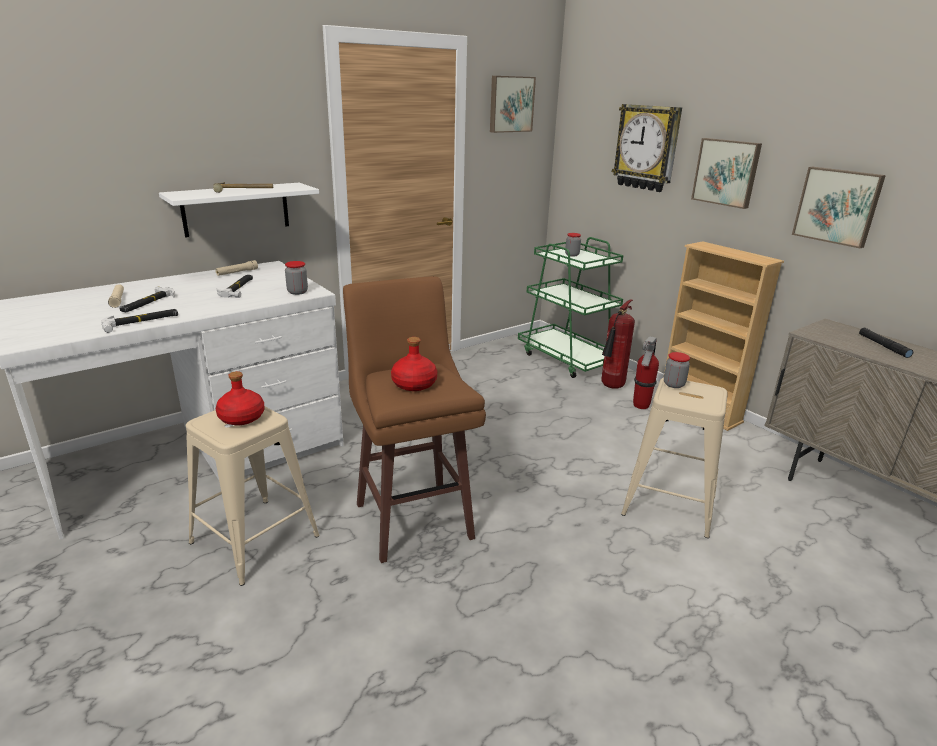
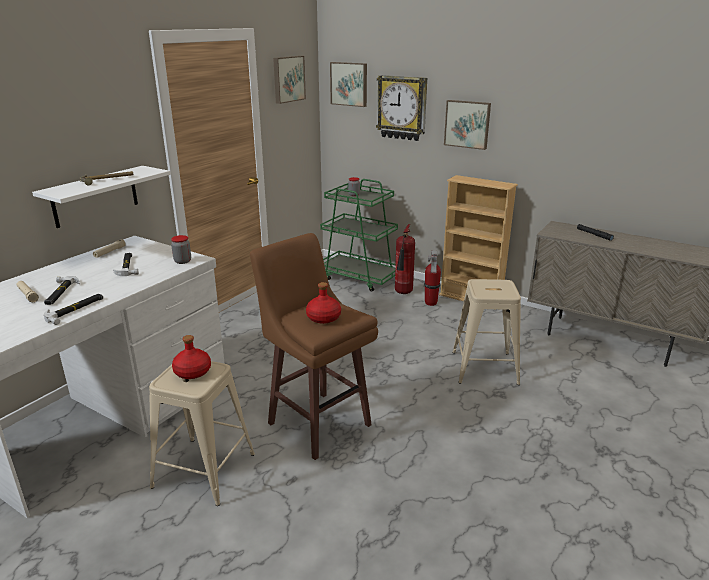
camera: 20 degrees left, 0 degrees up
jar [664,352,690,388] -> none
picture [792,167,886,248] -> picture moved to [330,62,367,107]

